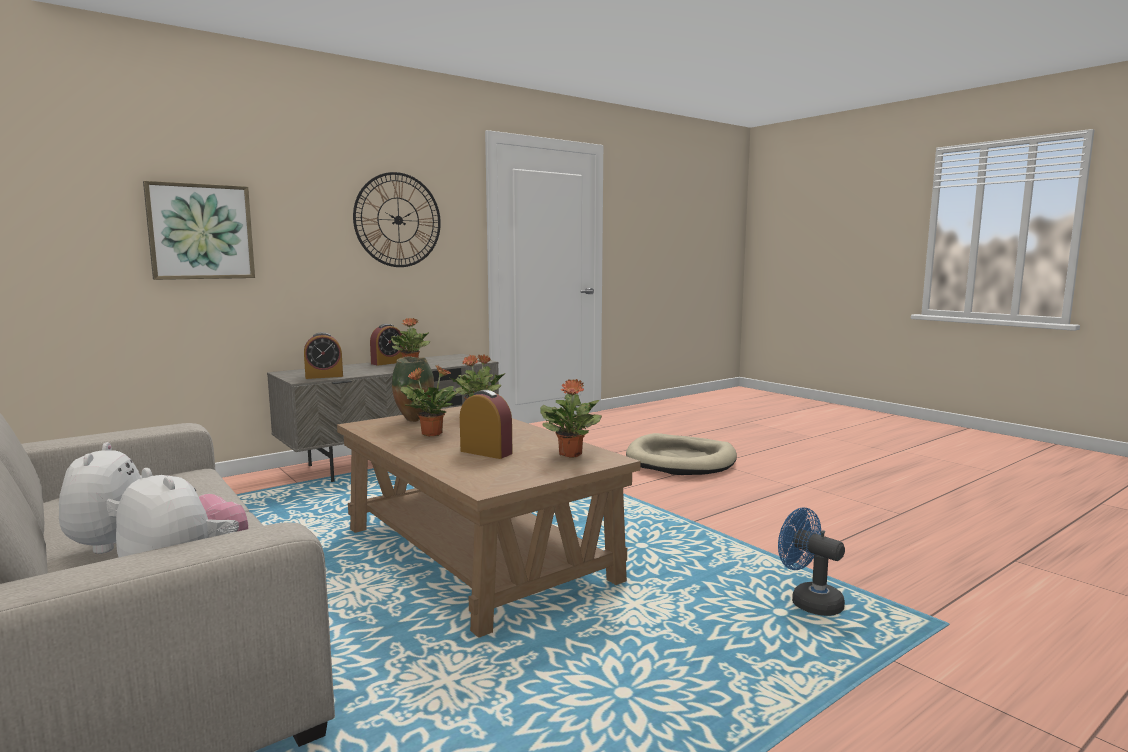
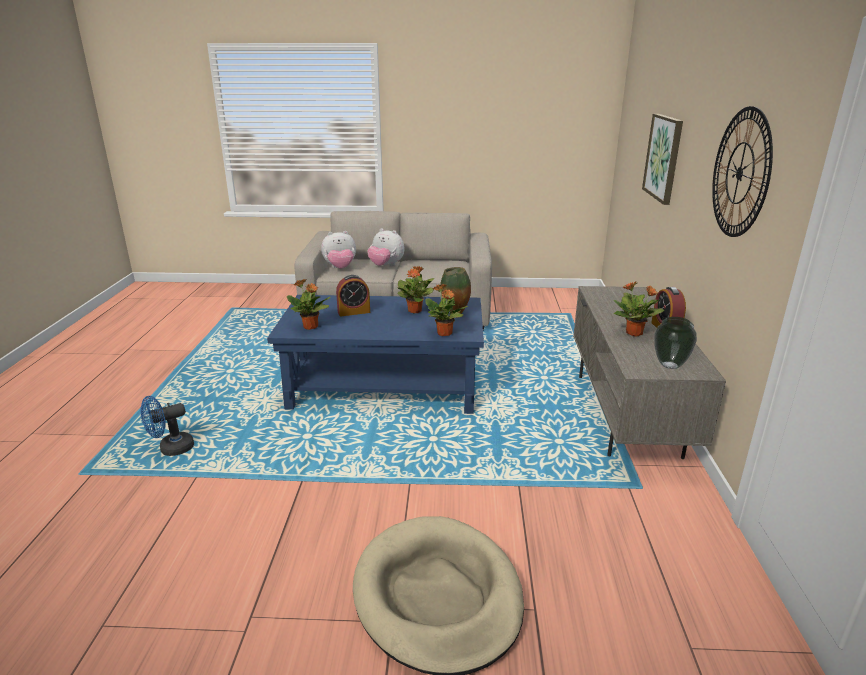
camera: 130 degrees right, 15 degrees up
alarm clock [304,332,343,379] -> none
brown coffee table [337,406,641,638] -> blue coffee table [267,295,484,414]
blue fan [778,507,845,616] -> blue fan turned 150 degrees clockwise [141,396,194,456]
none -> vase [655,317,697,369]

